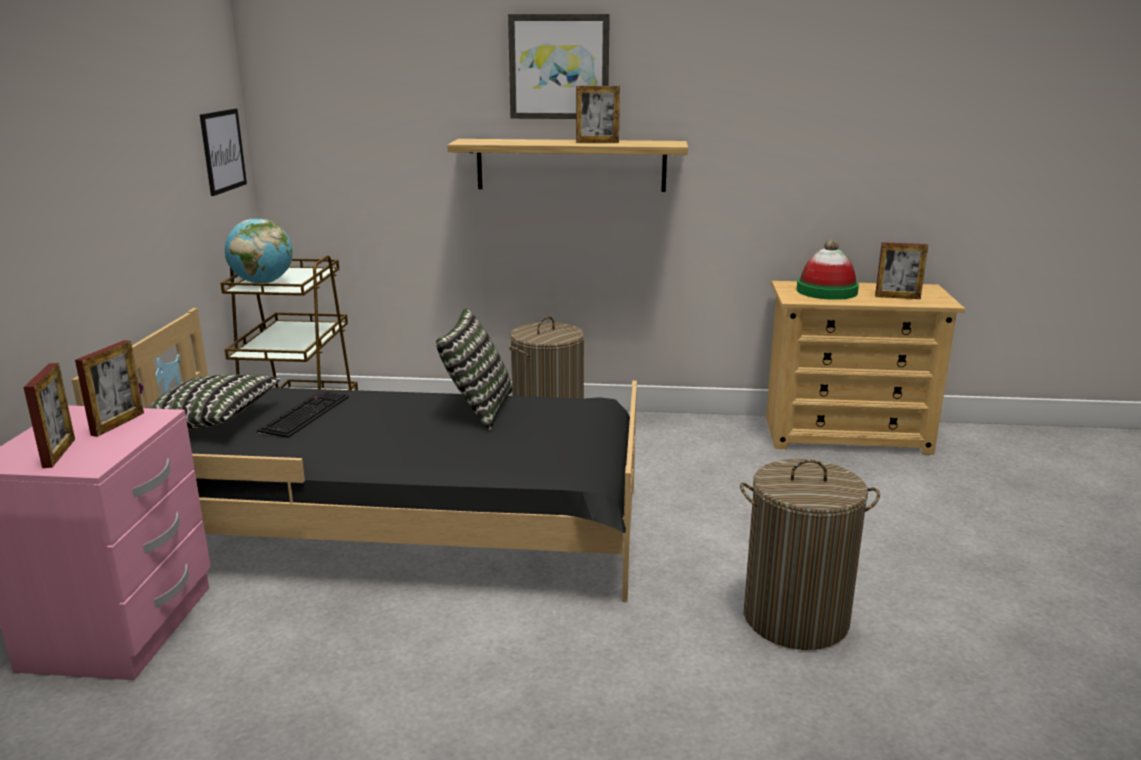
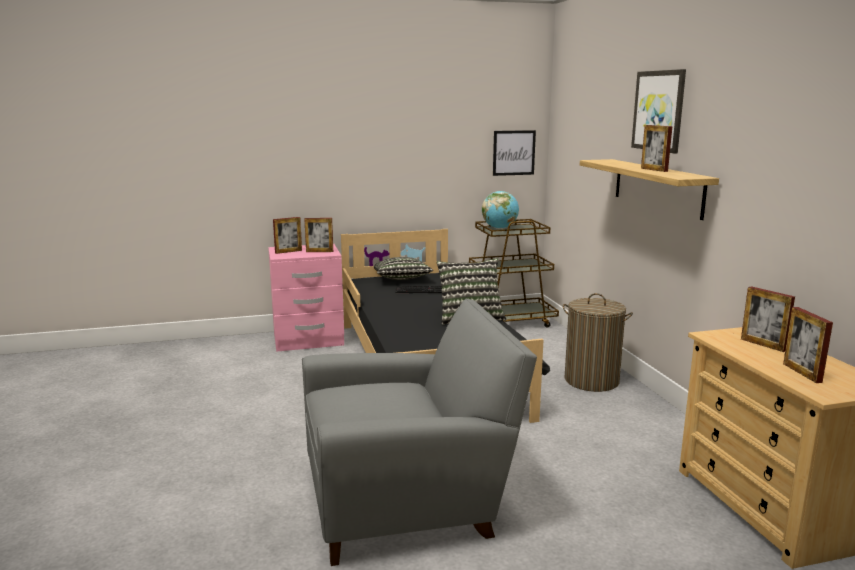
camera: 70 degrees right, 5 degrees down
laundry basket [740,459,880,650] -> grey armchair [302,299,537,566]
hat [797,239,859,300] -> picture frame [741,286,795,352]

